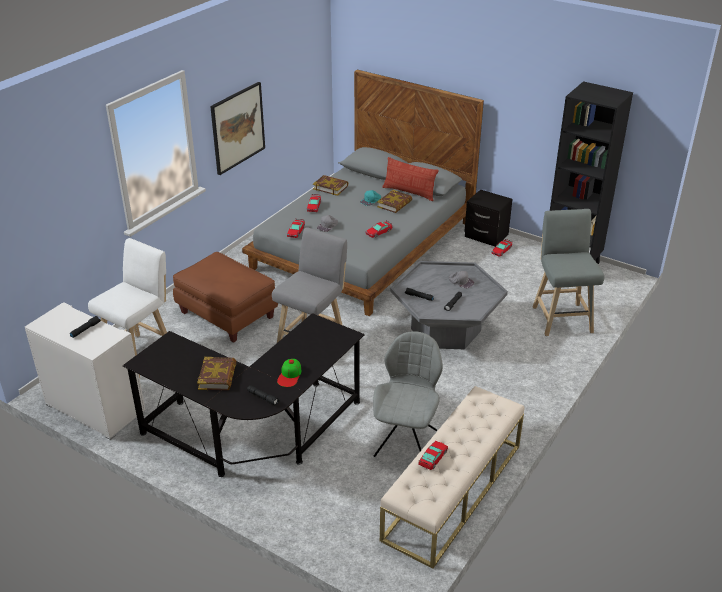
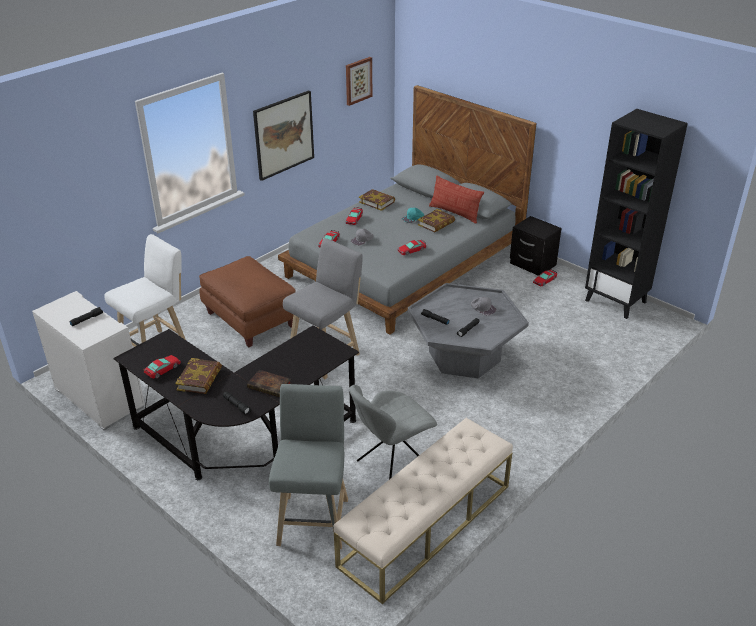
camera: 10 degrees right, 0 degrees up
cap [277,359,301,387] -> book [247,370,291,397]
grey chair [373,331,443,457] -> grey chair turned 150 degrees counterclockwise [349,385,437,479]
toy car [418,441,448,470] -> toy car moved to [143,355,181,379]
grey stool [533,209,605,336] -> grey stool moved to [269,384,348,549]
none -> picture [346,57,372,106]

